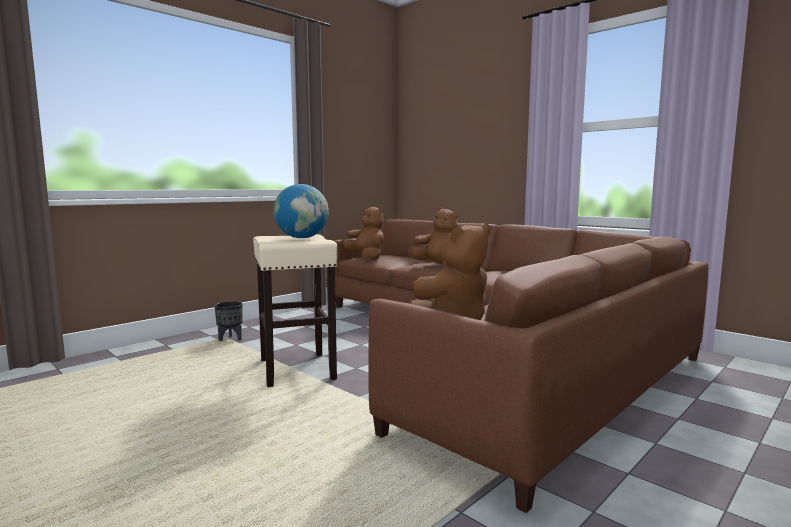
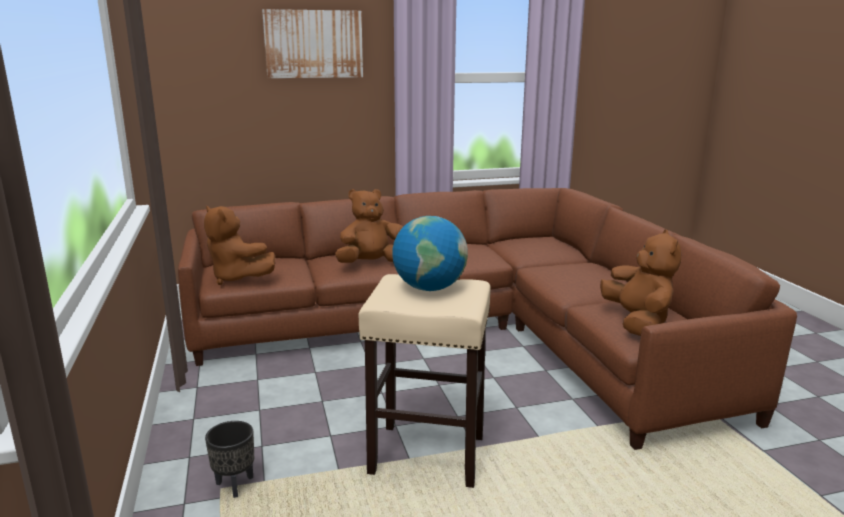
camera: 60 degrees left, 10 degrees up
brown plush toy [342,206,384,260] -> brown plush toy turned 135 degrees counterclockwise [204,206,275,285]
none -> picture [262,9,363,78]

